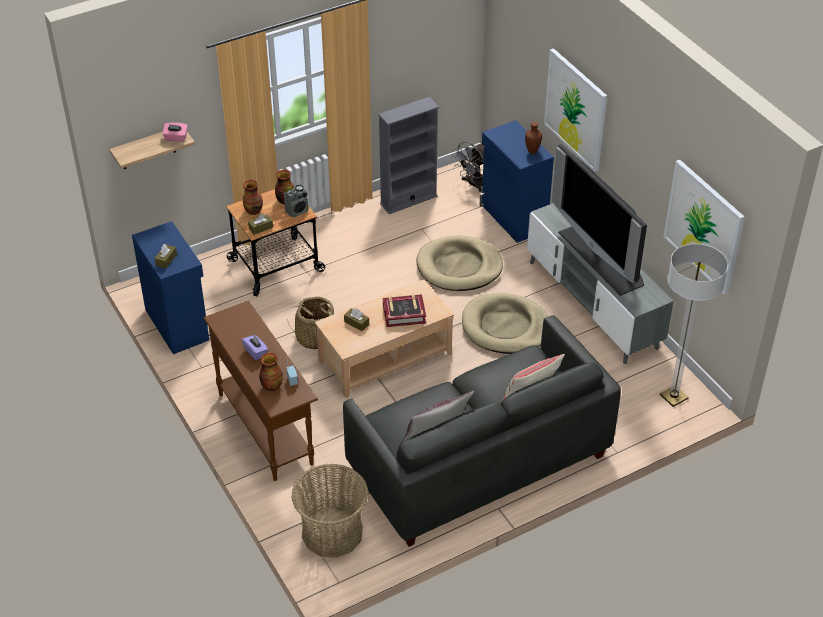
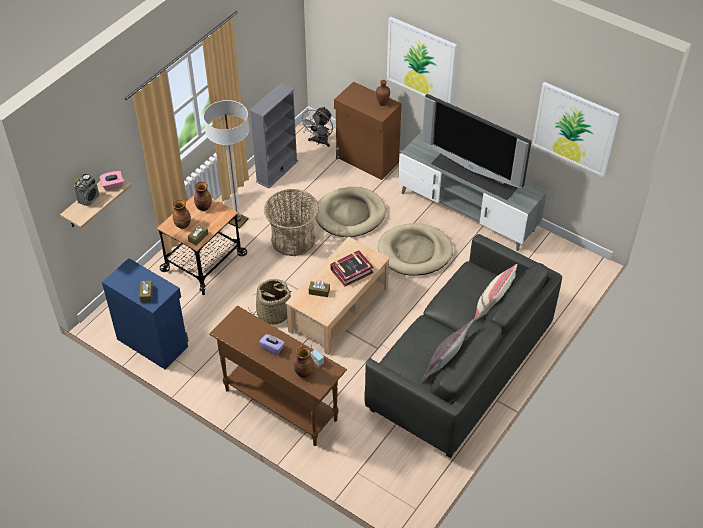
camera: 25 degrees left, 5 degrees up
radio [284,185,308,217] -> radio moved to [74,173,99,206]
basket [292,464,368,558] -> basket moved to [264,189,319,256]
blue cabinet [480,120,554,243] -> brown cabinet [334,82,402,180]
floor lamp [660,243,728,407] -> floor lamp moved to [203,100,249,229]

